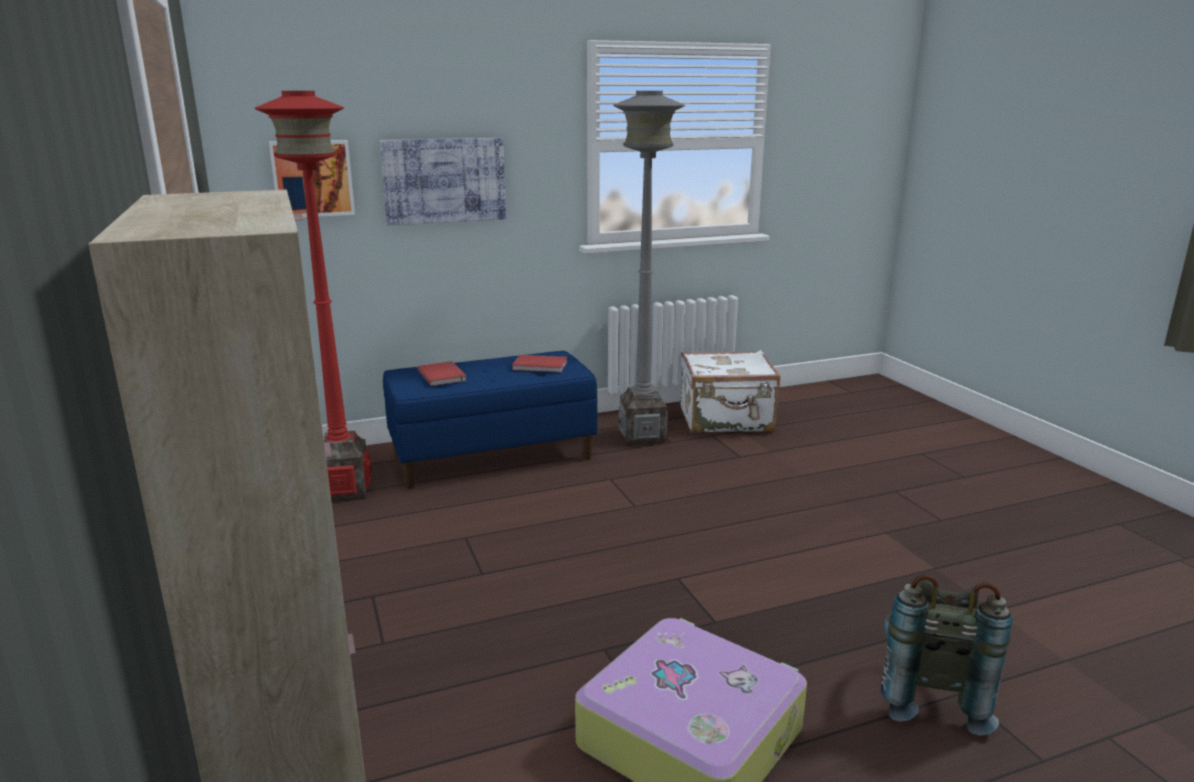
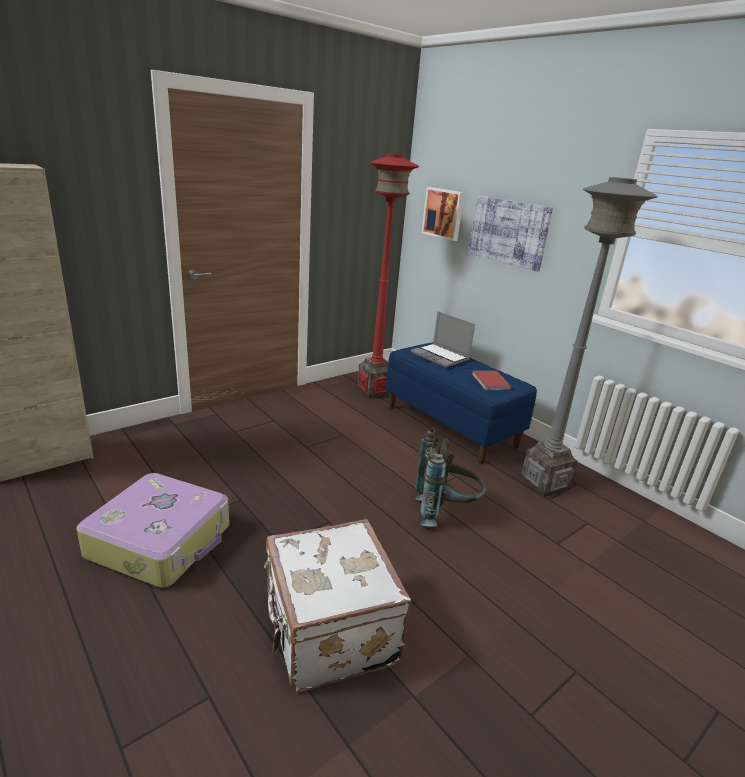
camera: 70 degrees right, 5 degrees up
red book [417,361,467,386] -> laptop [411,311,475,368]
white suitcase [681,350,780,433] -> white suitcase moved to [264,519,411,692]
grey backpack [881,574,1012,735] -> grey backpack moved to [415,427,486,527]

